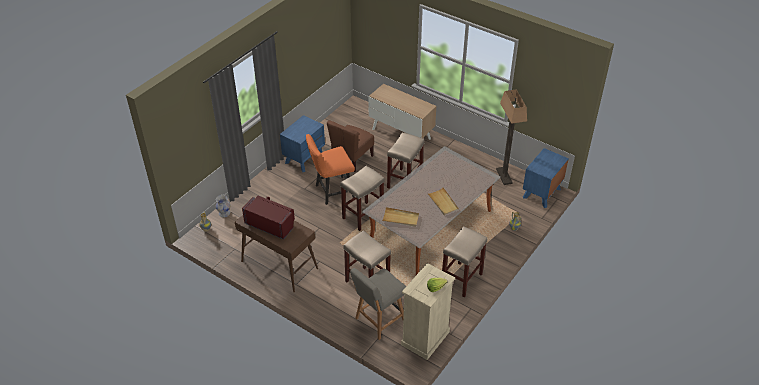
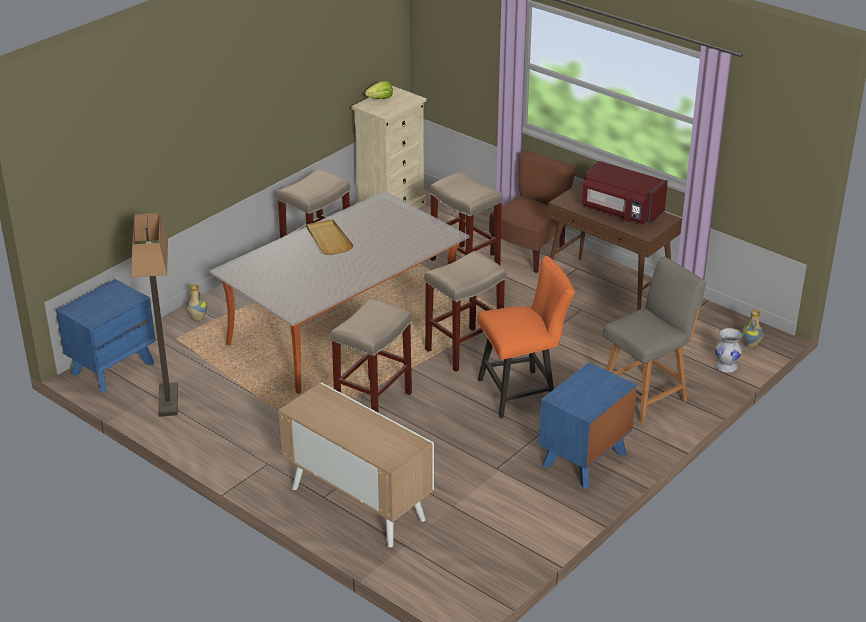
camera: 175 degrees left, 10 degrees down
brown chair [327,120,374,172] -> brown chair moved to [489,151,576,273]
grey chair [350,268,406,340] -> grey chair moved to [603,257,706,423]
beige tray [382,207,419,227] -> none

